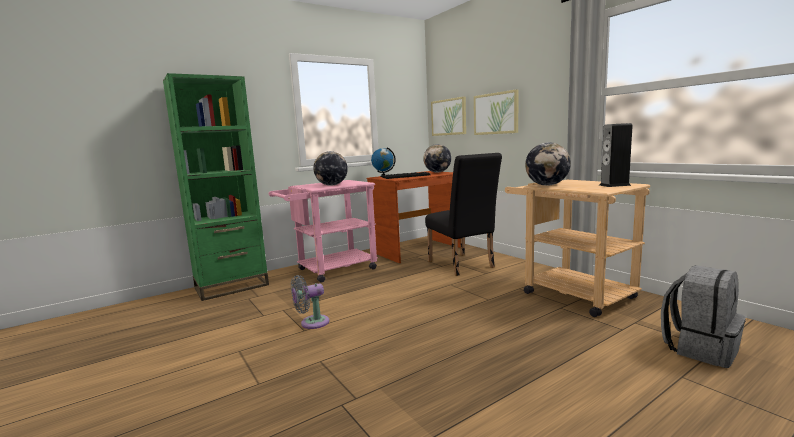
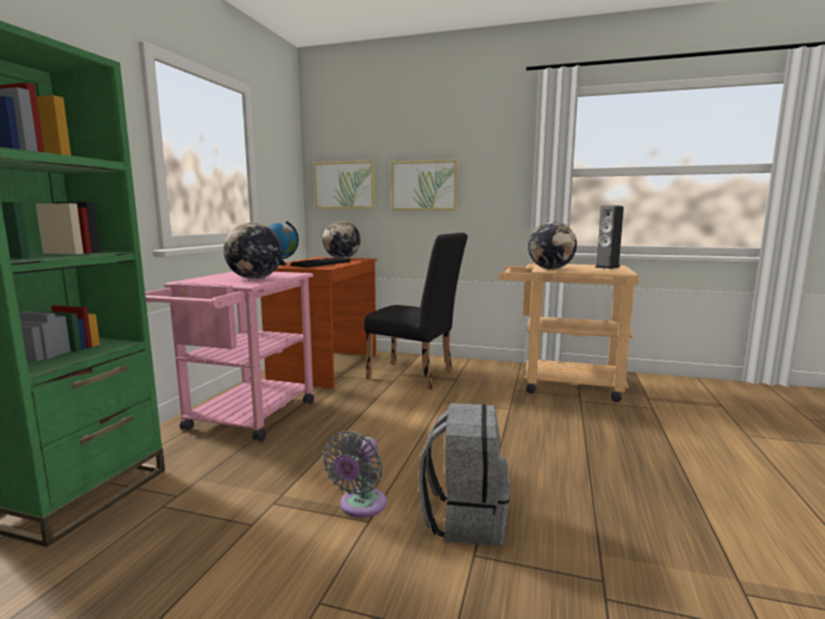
camera: 40 degrees left, 0 degrees up
grey backpack [661,265,746,368] -> grey backpack moved to [418,403,510,546]

